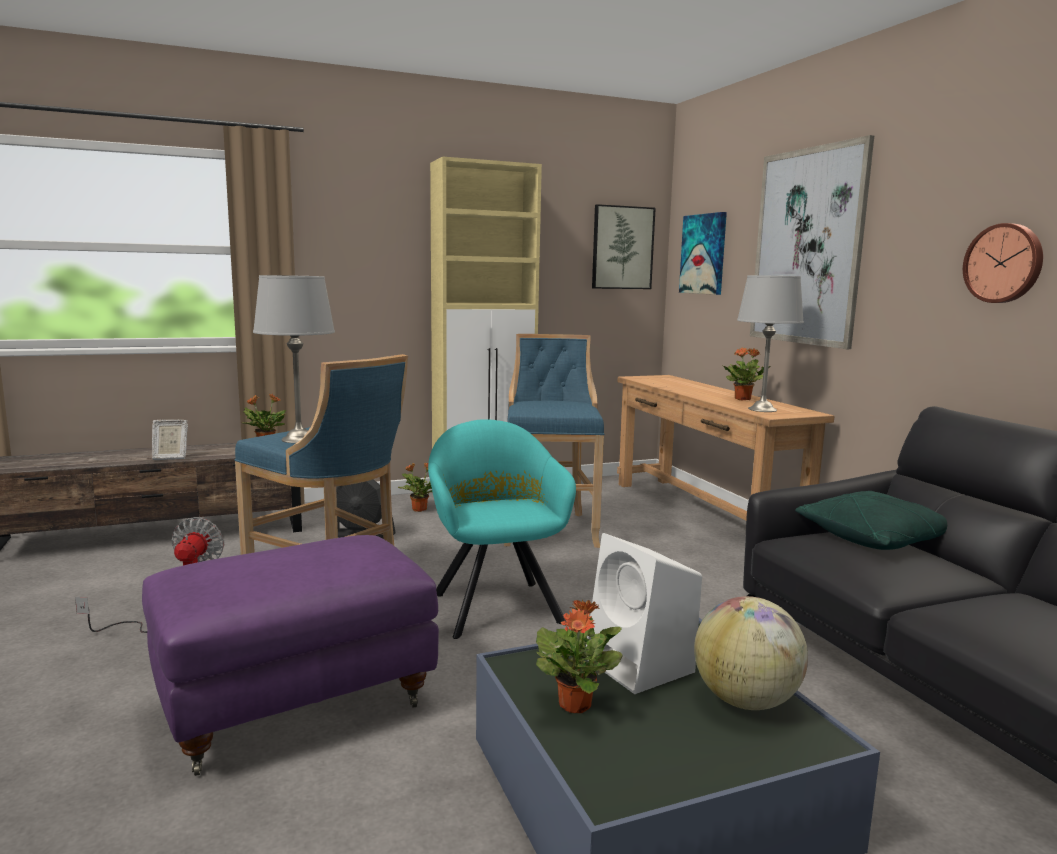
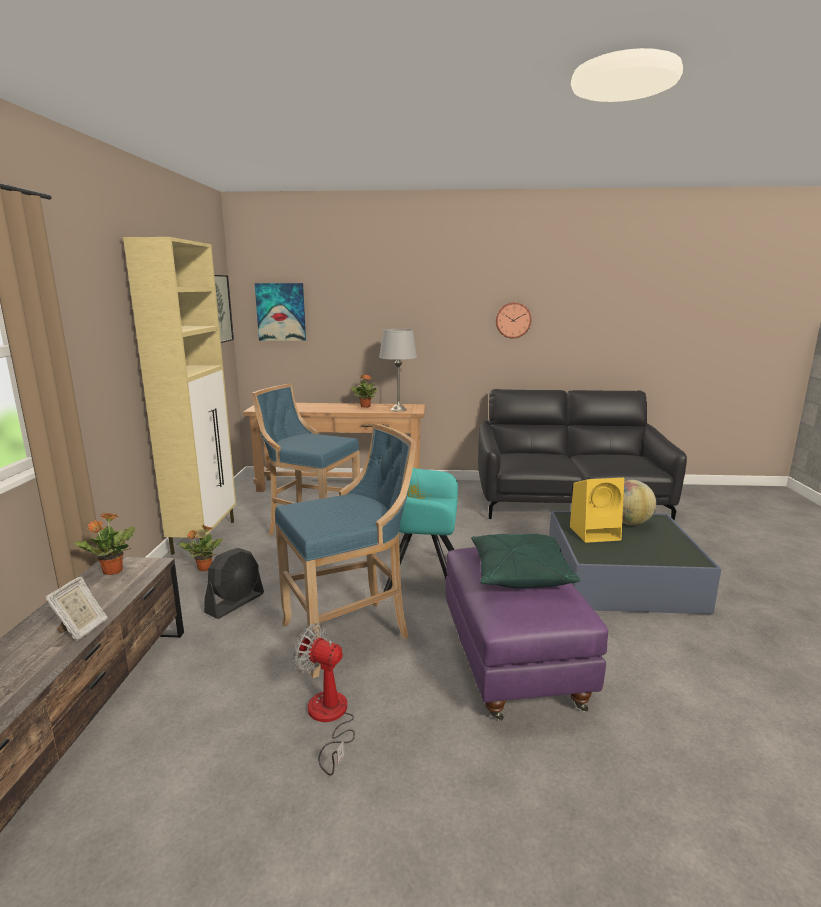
camera: 65 degrees left, 5 degrees up
grey table lamp [253,275,335,443] -> none
potted plant [536,600,623,713] -> none
white speaker [586,533,702,694] -> yellow speaker [570,478,624,543]
picture [750,135,874,349] -> none
green pillow [795,491,947,550] -> green pillow moved to [471,534,581,588]

